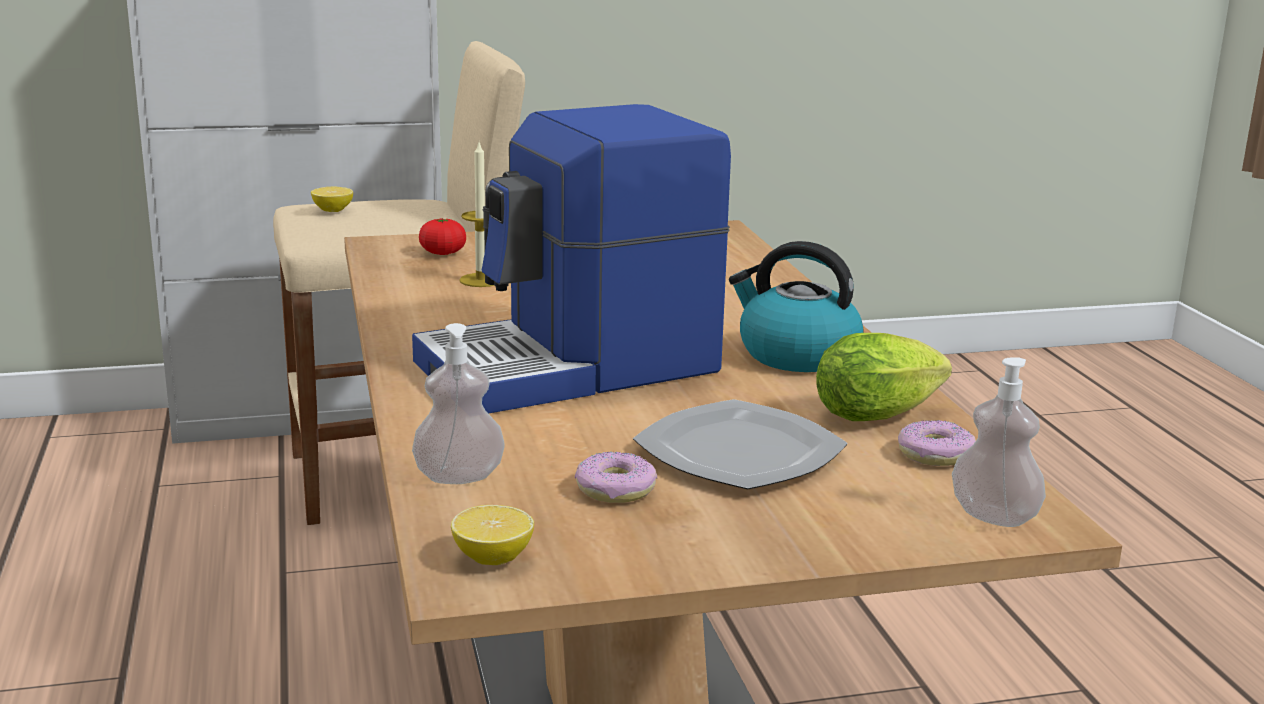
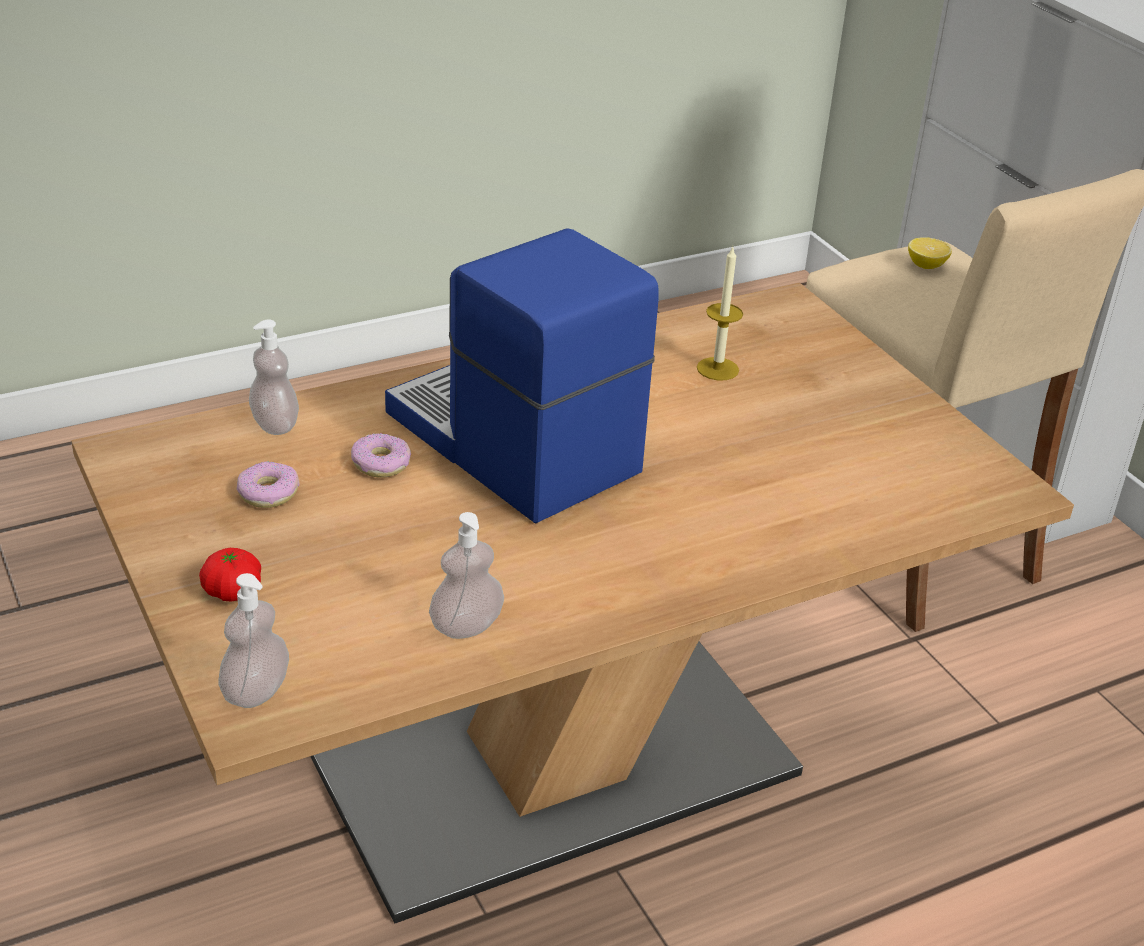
camera: 75 degrees right, 15 degrees up
tomato [419,218,466,255] -> tomato moved to [199,548,261,602]
lemon [451,505,534,565] -> none
plate [633,399,848,489] -> none
kettle [729,241,863,372] -> none
lettuce [816,333,952,421] -> soap dispenser [429,512,504,639]
donut [898,420,976,466] -> donut moved to [351,433,411,478]

